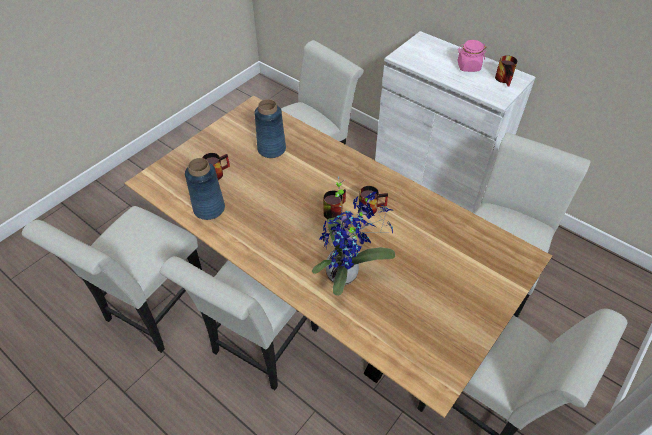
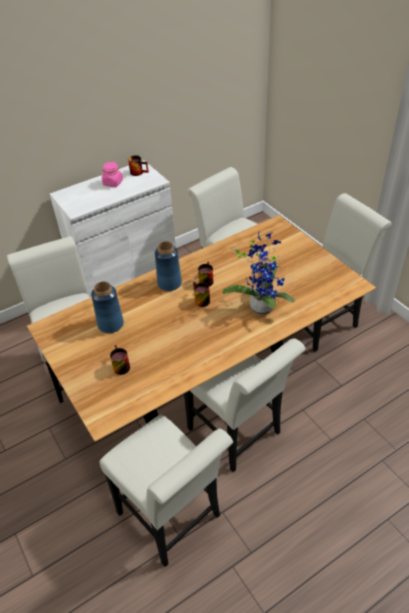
camera: 70 degrees left, 5 degrees down
blue vase [185,158,225,220] -> blue vase moved to [155,241,182,291]

